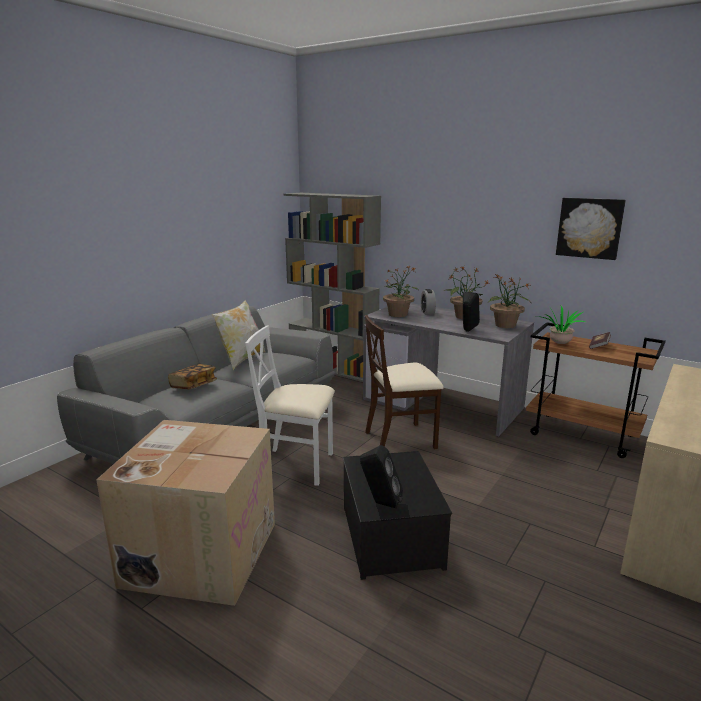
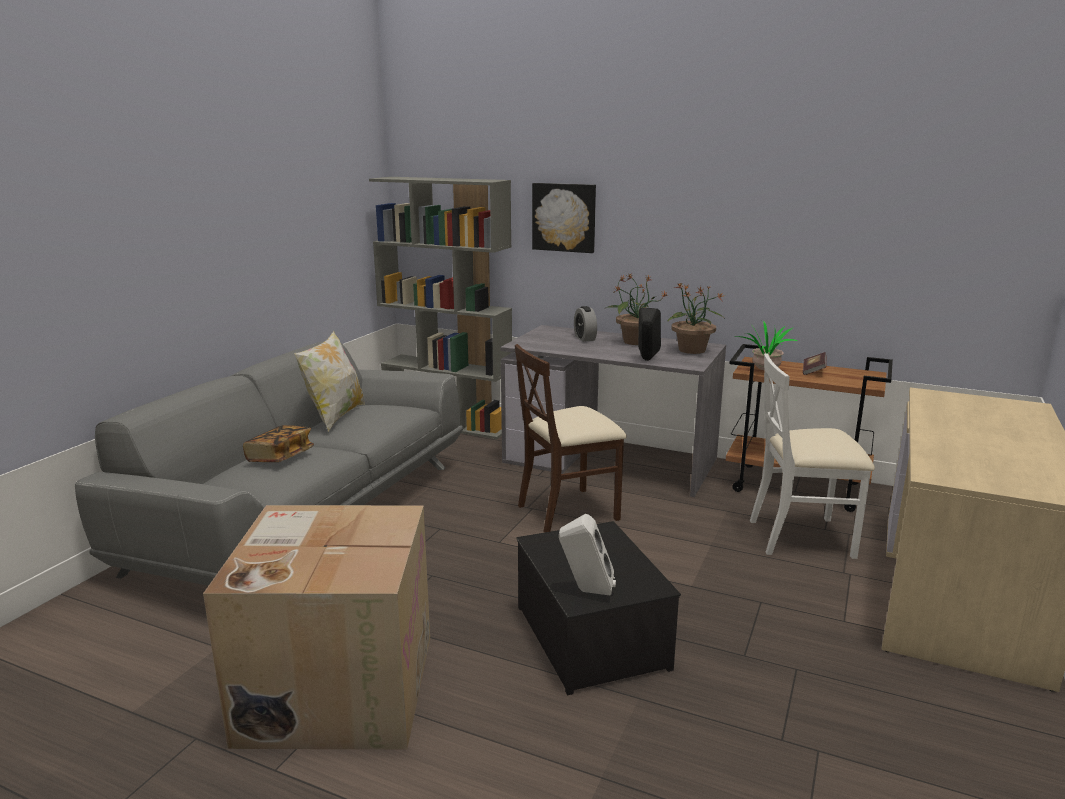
camera: 10 degrees left, 0 degrees up
white chair [245,326,335,486] -> white chair moved to [750,353,875,559]
black speaker [360,445,403,508] -> white speaker [559,514,616,595]
potted plant [383,265,418,317] -> none
picture [556,198,626,260] -> picture moved to [532,183,596,253]

